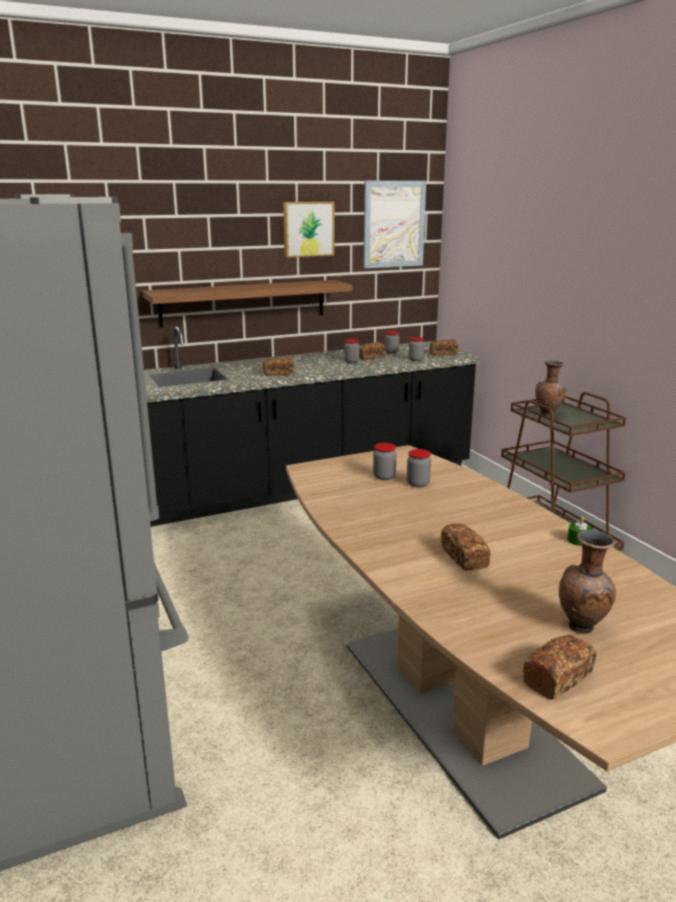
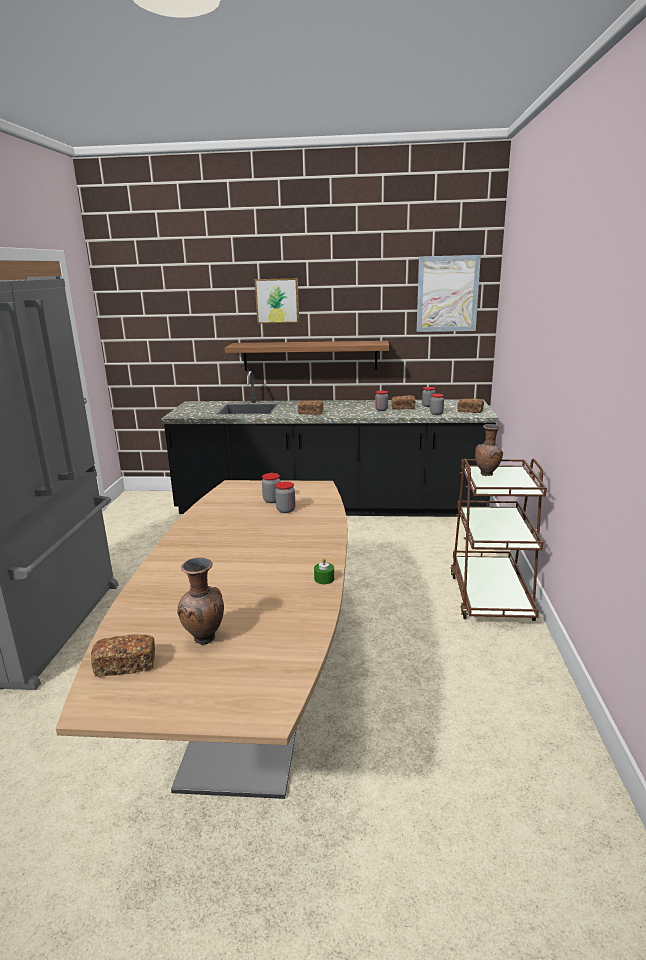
camera: 30 degrees right, 0 degrees up
picture [283,202,334,258] -> picture moved to [255,278,299,324]
bread [441,523,491,571] -> none

